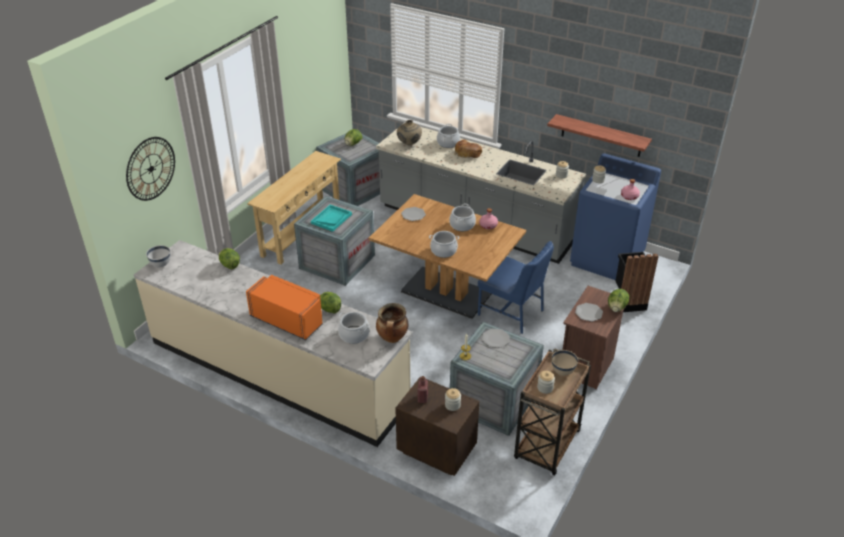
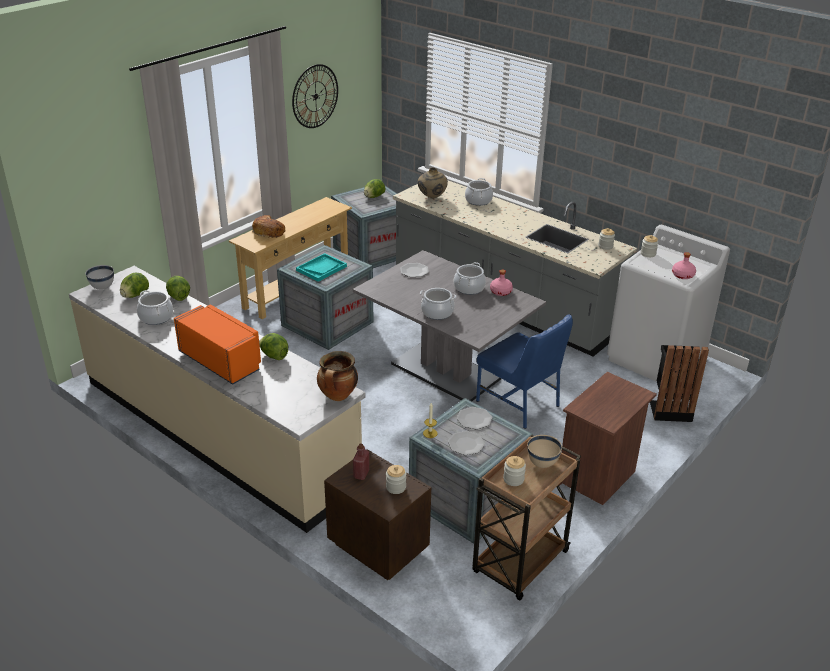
camera: 10 degrees right, 5 degrees down
wall clock [126,137,175,201] -> wall clock moved to [292,64,338,128]
cooking pot [338,312,370,344] -> cooking pot moved to [137,290,173,325]
brown dining table [368,194,526,319] -> grey dining table [353,250,546,401]
bread [454,139,483,158] -> bread moved to [252,215,285,239]
shelf [547,114,652,157] -> none
blue washing machine [570,153,661,280] -> white washing machine [607,225,730,382]
plate [575,303,603,322] -> plate moved to [448,431,485,455]
lettuce [608,289,629,312] -> lettuce moved to [120,273,149,298]

